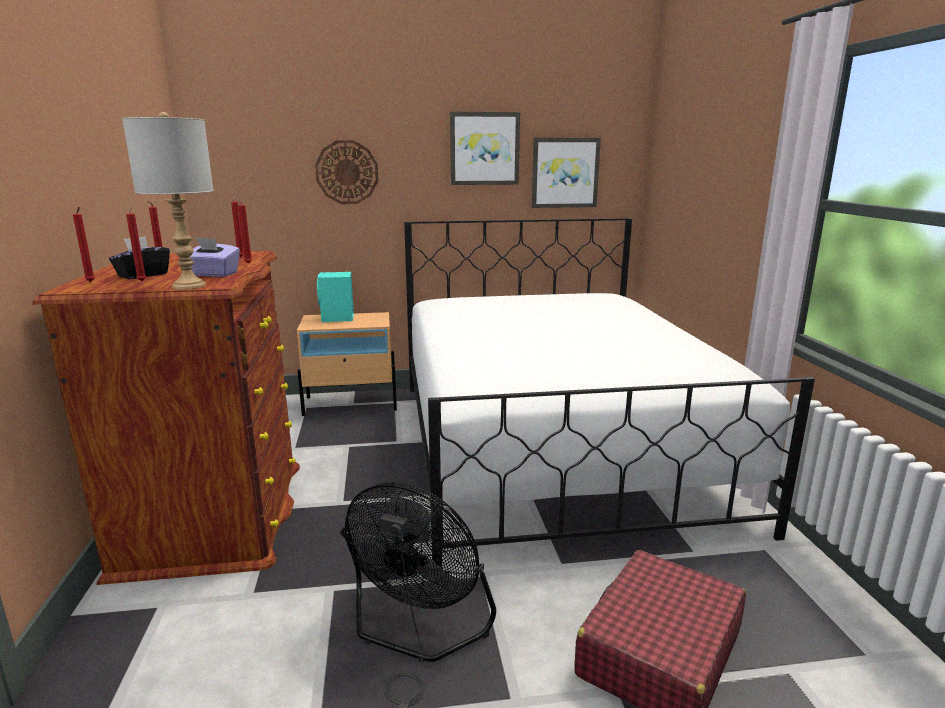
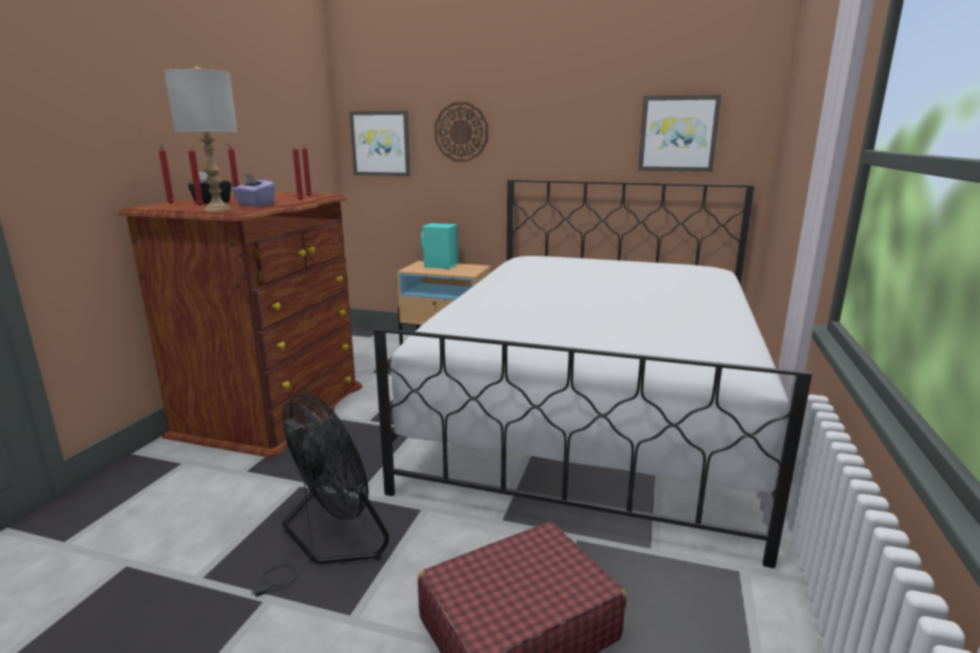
camera: 25 degrees right, 0 degrees up
picture [450,111,520,185] -> picture moved to [349,110,411,176]

